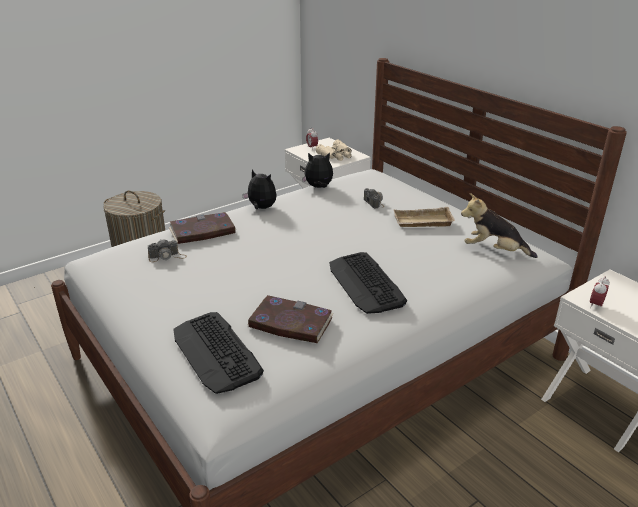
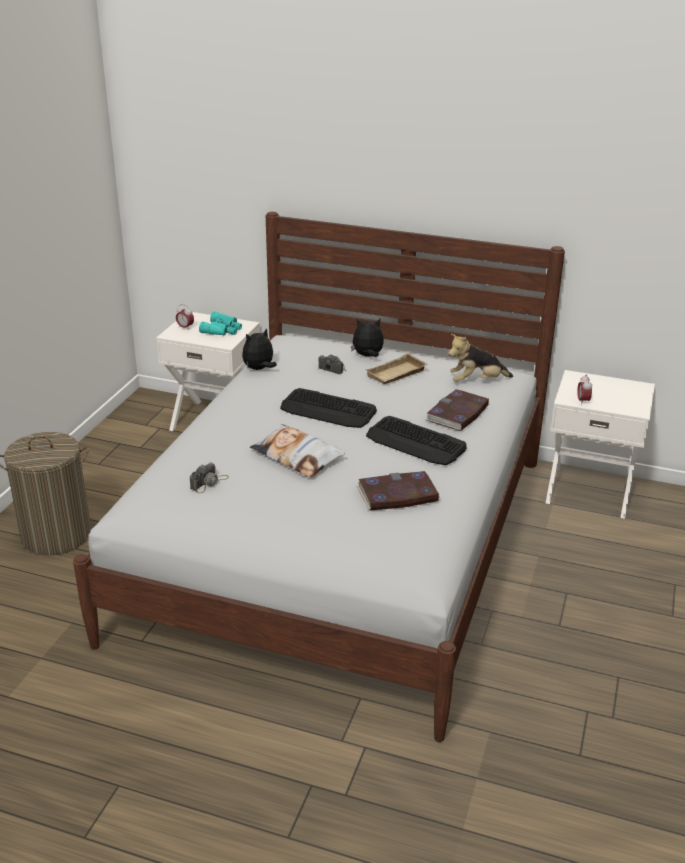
camera: 35 degrees left, 0 degrees up
book [169,212,236,244] -> book moved to [426,389,489,431]
keyboard [173,312,264,394] -> keyboard moved to [280,388,377,428]
plush toy [242,170,277,209] -> plush toy moved to [351,319,384,357]
beige binoculars [316,140,352,161] -> turquoise binoculars [199,311,242,335]
none -> pillow [250,424,345,477]

